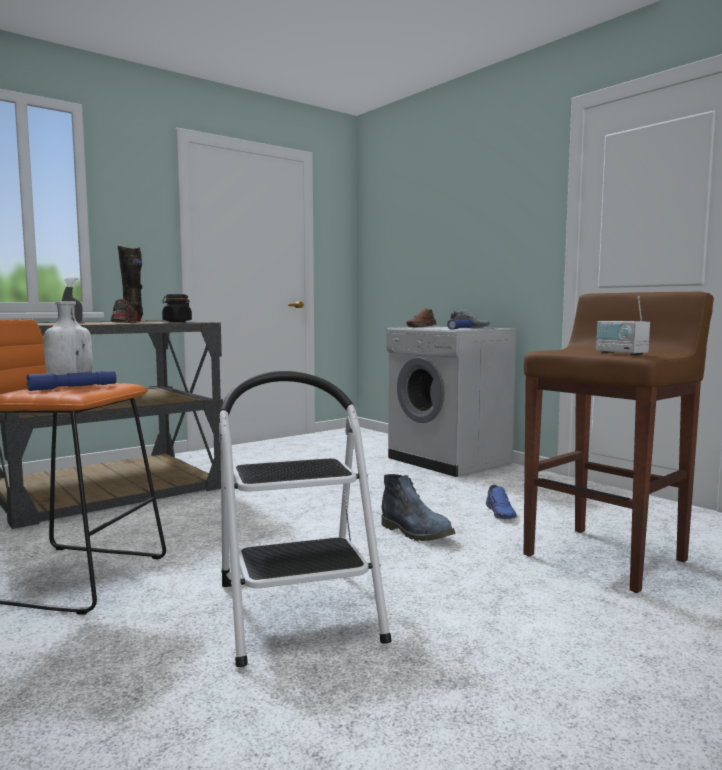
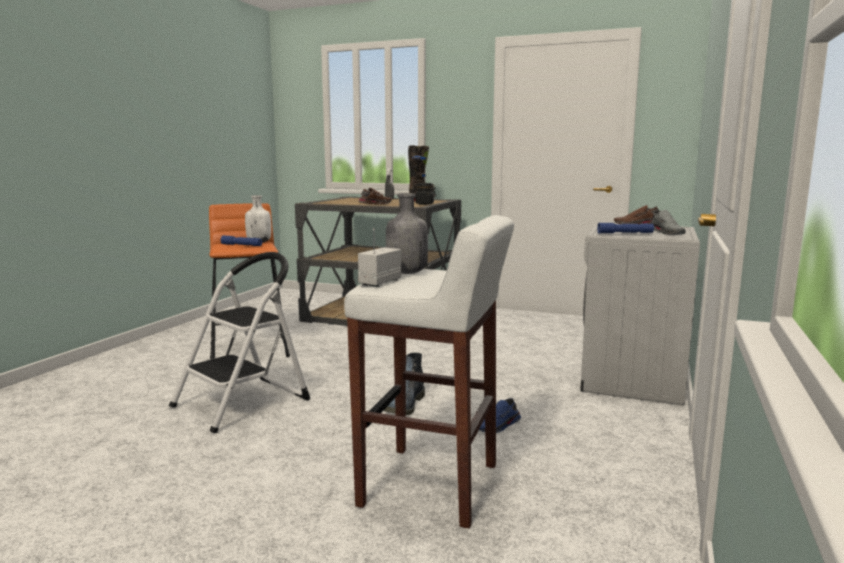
camera: 60 degrees right, 5 degrees up
brown stool [524,291,714,593] -> white stool [344,215,514,528]
none -> grey bottle [386,193,428,274]

